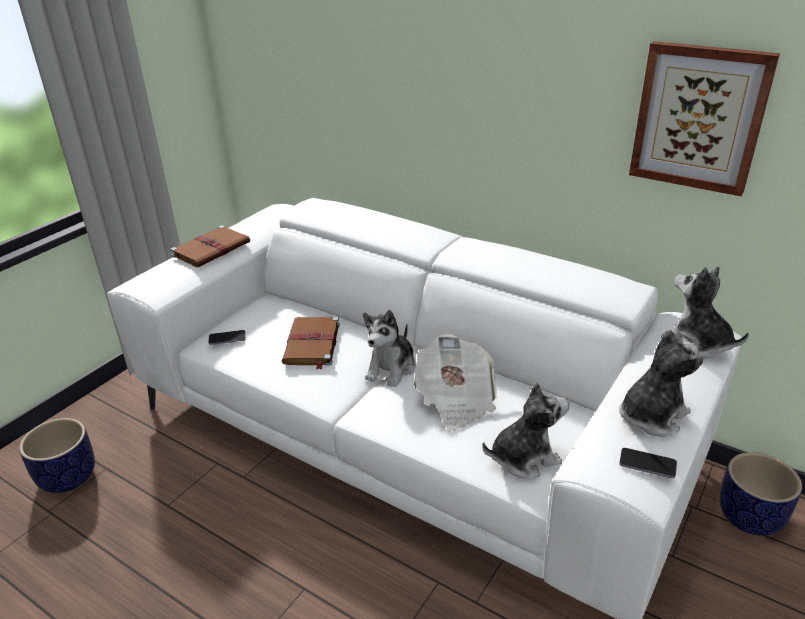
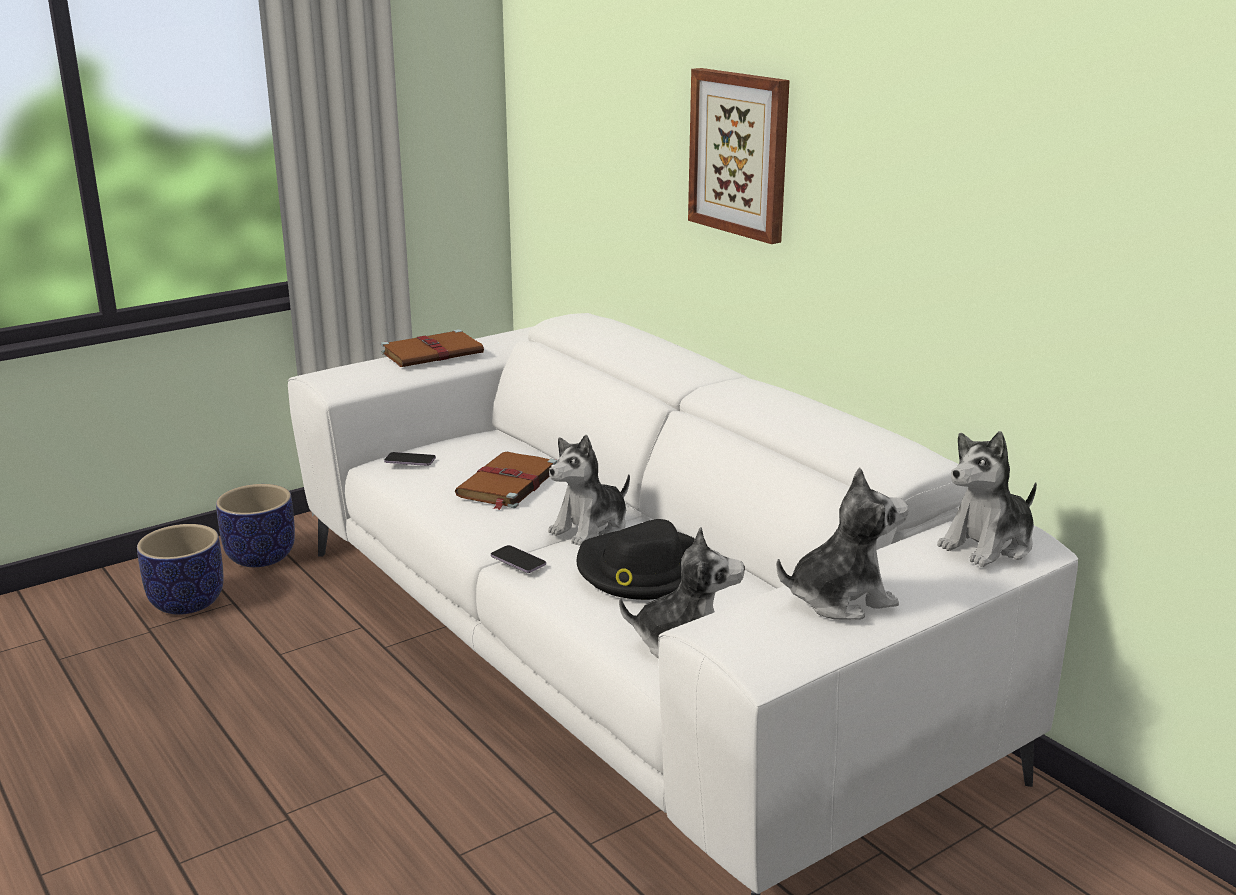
camera: 20 degrees right, 10 degrees down
newspaper [413,334,497,431] -> black hat [577,519,695,600]
phone [619,448,677,478] -> phone moved to [491,545,546,573]
picture [629,41,780,196] -> picture moved to [688,68,790,244]
plush toy [661,266,749,358] -> plush toy turned 105 degrees counterclockwise [937,431,1037,567]
planter [719,452,802,536] -> planter moved to [216,484,295,567]

